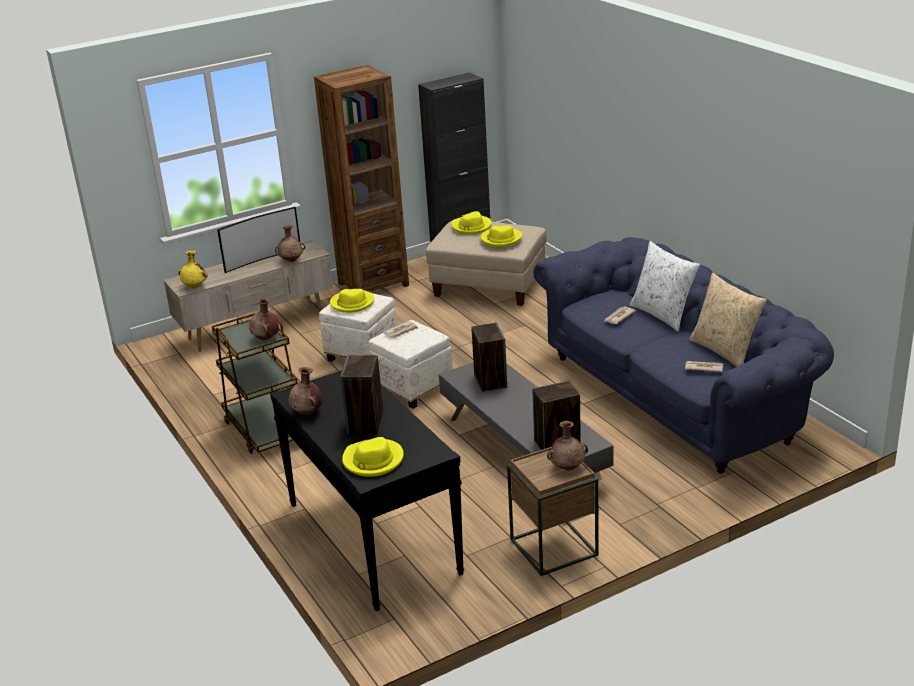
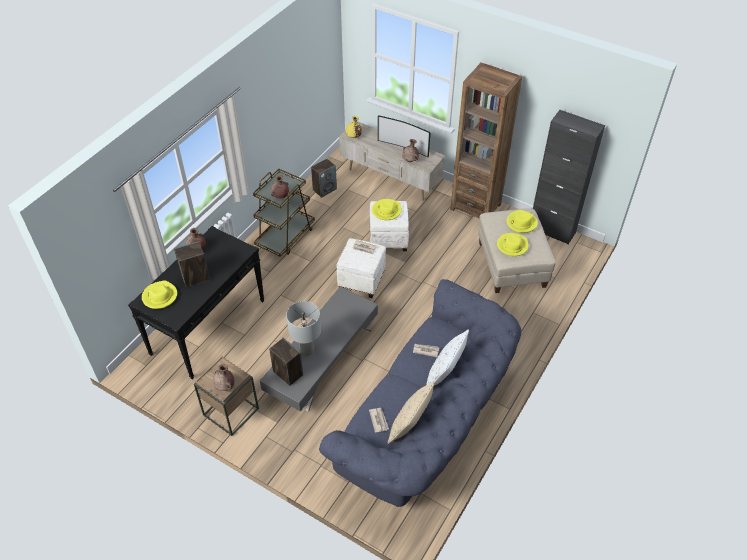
camera: 60 degrees right, 20 degrees up
speaker [471,322,507,392] -> speaker moved to [311,159,337,198]
none -> grey table lamp [286,301,321,356]

